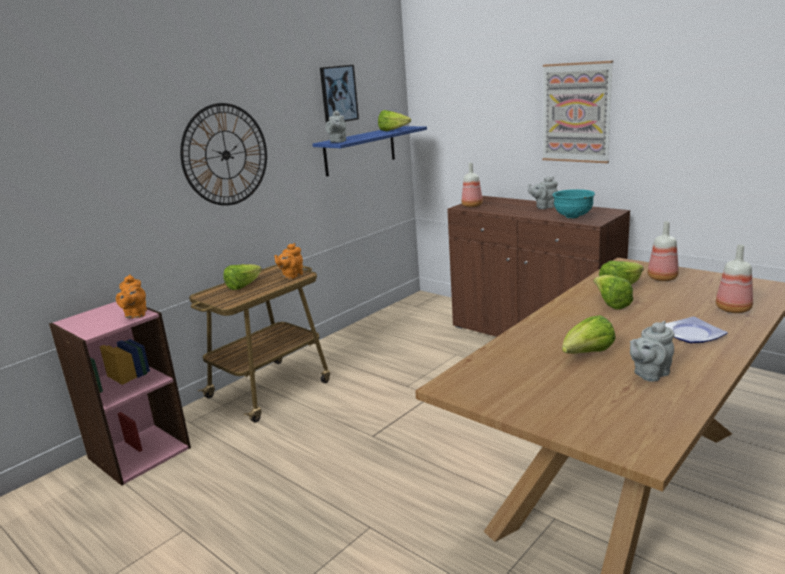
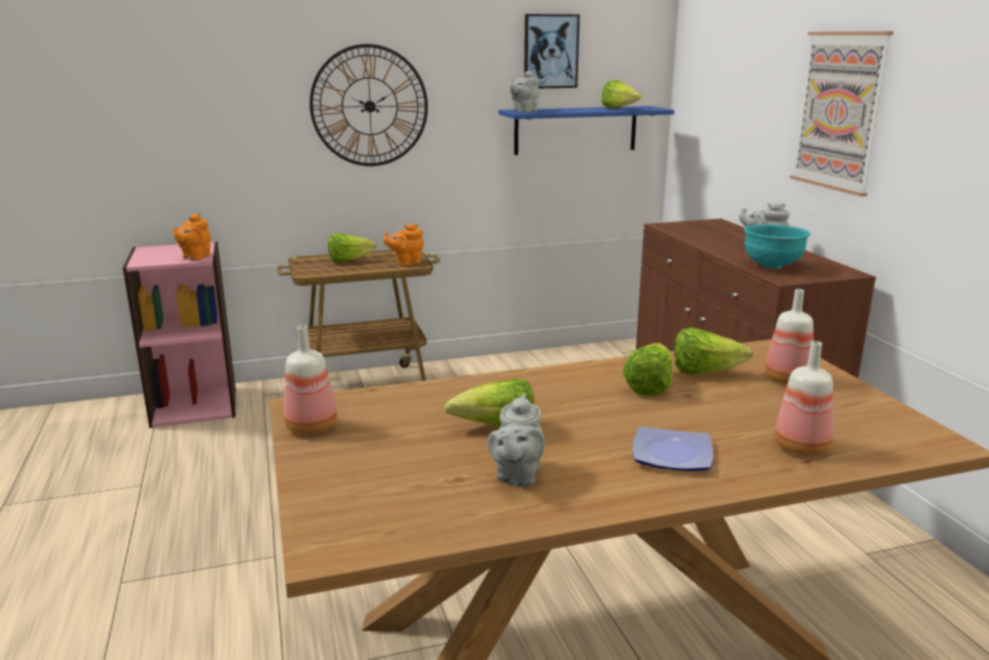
camera: 30 degrees right, 0 degrees up
bottle [462,163,483,207] -> bottle moved to [284,325,337,435]
grey teapot [630,321,674,382] -> grey teapot turned 75 degrees counterclockwise [487,394,545,487]

